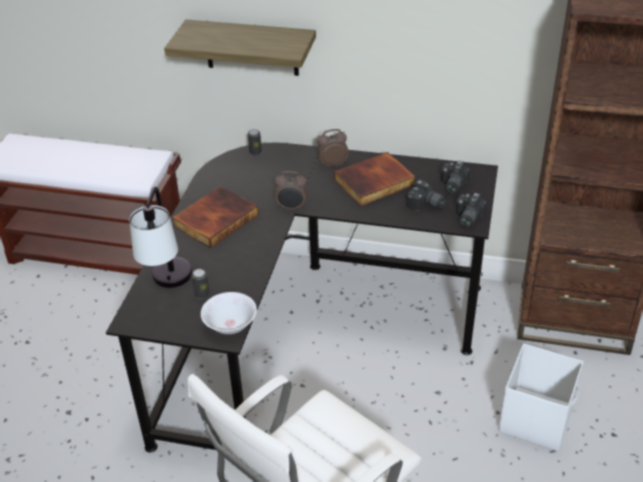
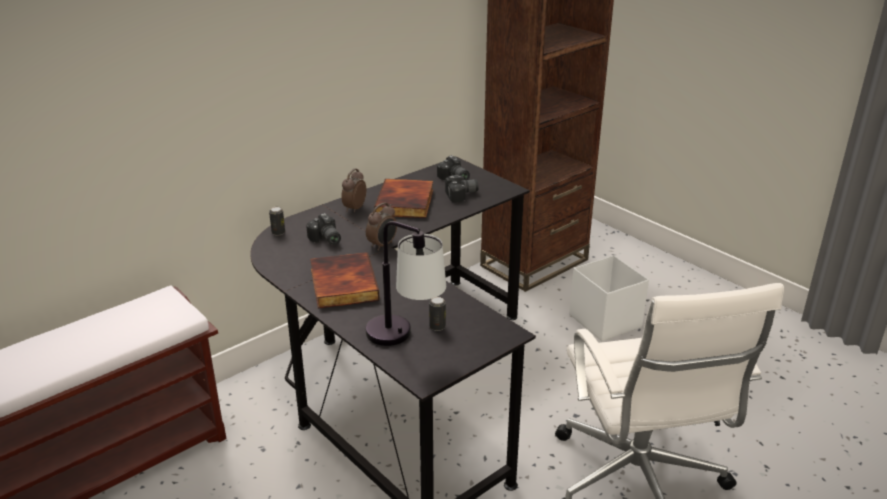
camera: 55 degrees left, 10 degrees down
shelf [164,19,316,76] -> none
white bowl [201,292,257,334] -> none
camera [456,193,487,227] -> camera moved to [306,213,341,245]

